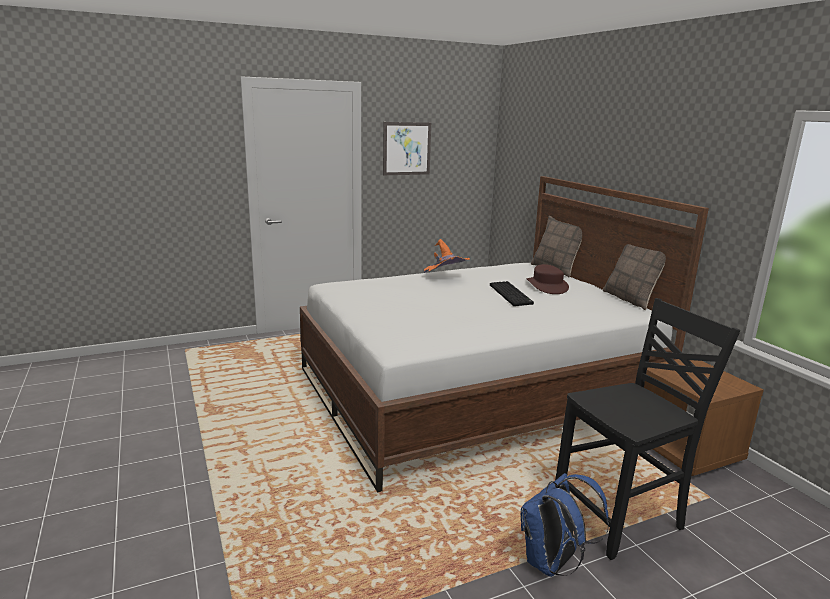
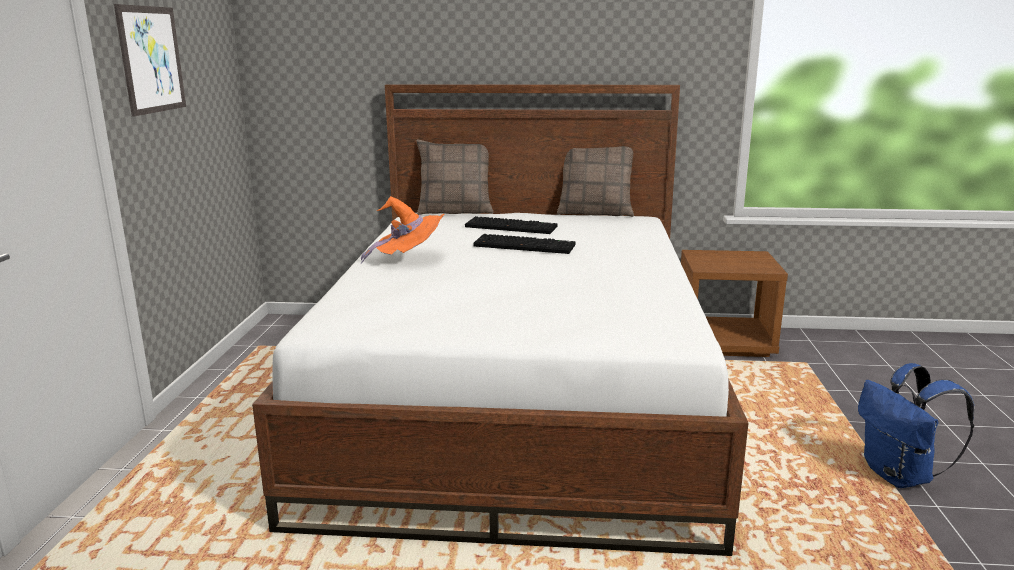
camera: 60 degrees left, 0 degrees up
brown hat [527,264,569,294] -> keyboard [465,216,557,234]
black chair [555,298,740,560] -> none

